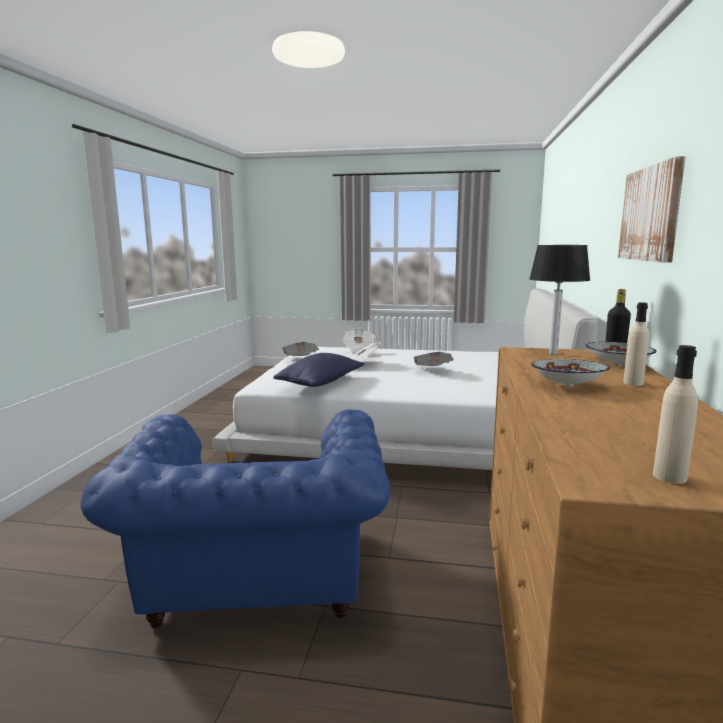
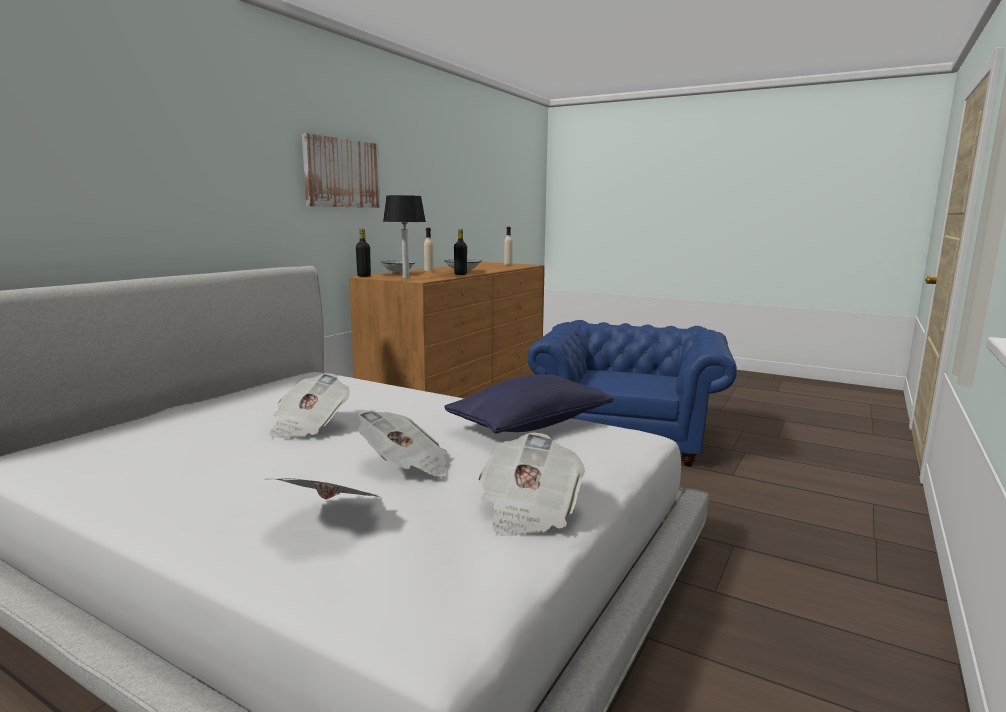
camera: 160 degrees left, 0 degrees up
none -> black bottle [454,229,467,275]

